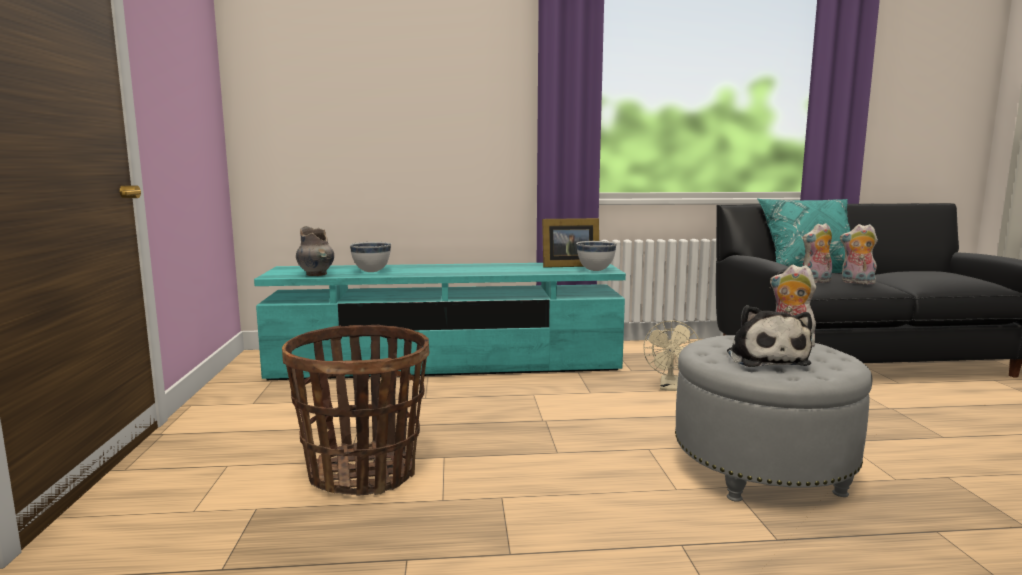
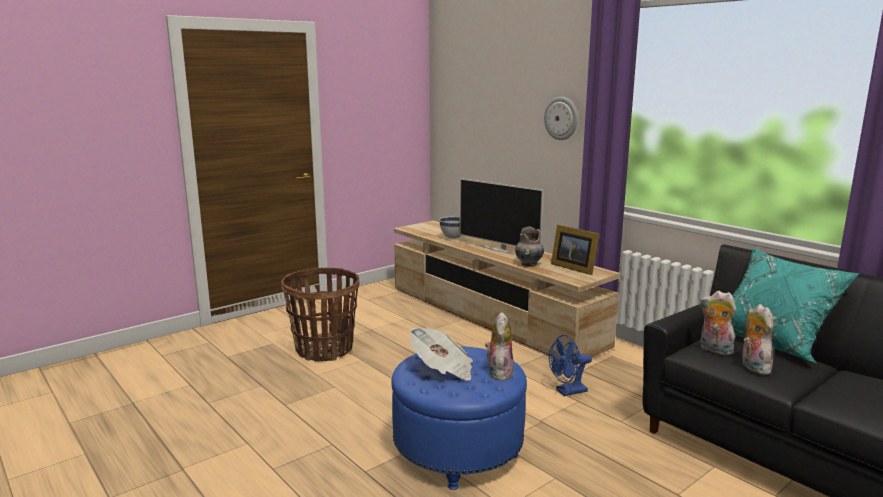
camera: 55 degrees right, 5 degrees up
turquoise tv stand [254,263,626,380] -> beige tv stand [394,221,620,365]
grey vase [296,226,334,276] -> grey vase moved to [515,226,544,267]
white bowl [576,241,617,271] -> none
beige fan [643,320,699,391] -> blue fan [549,335,592,396]
grey ottoman [675,335,872,502] -> blue ottoman [392,346,527,490]
plush toy [727,305,812,367] -> newspaper [410,327,473,381]
none -> television [460,178,543,254]
none -> wall clock [544,97,578,140]

